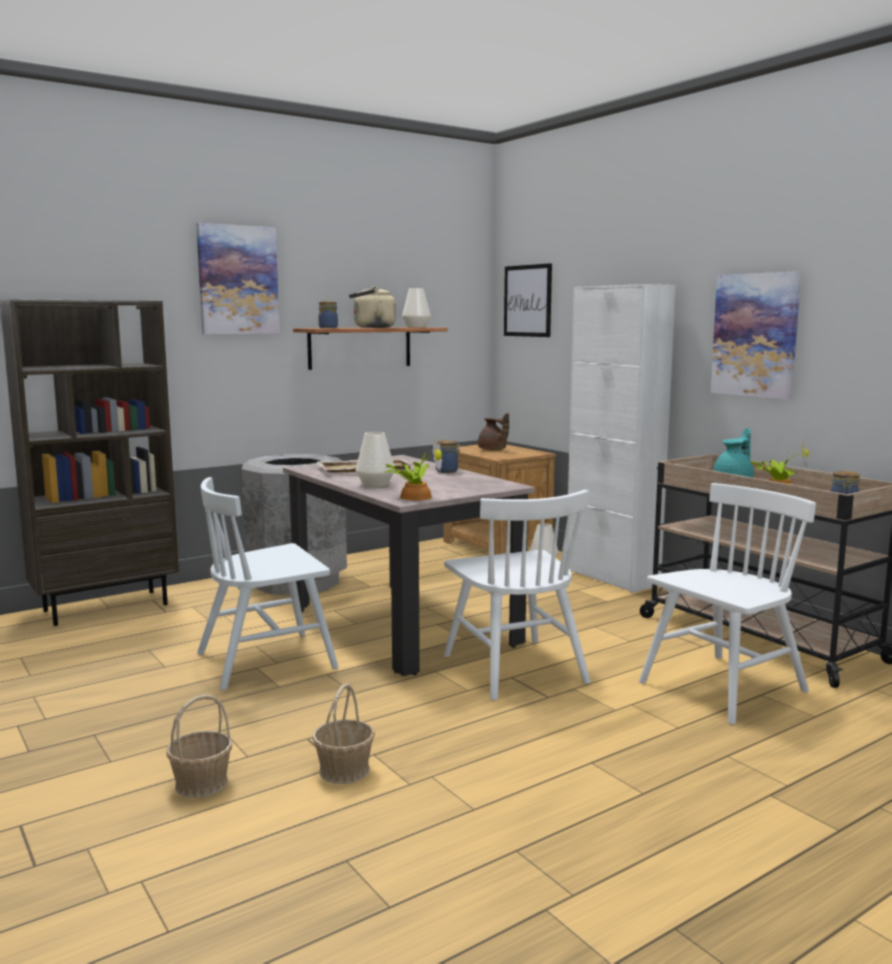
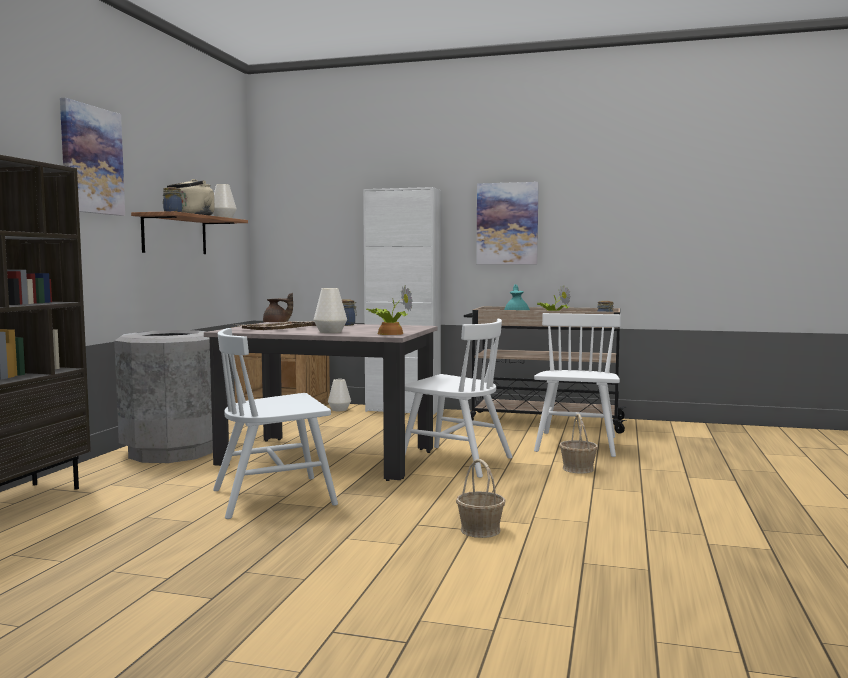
camera: 40 degrees left, 5 degrees down
basket [166,694,232,798] -> basket moved to [560,414,598,474]
white chair [197,477,338,690] -> white chair turned 45 degrees clockwise [213,328,338,519]
picture [504,263,552,337] -> none

